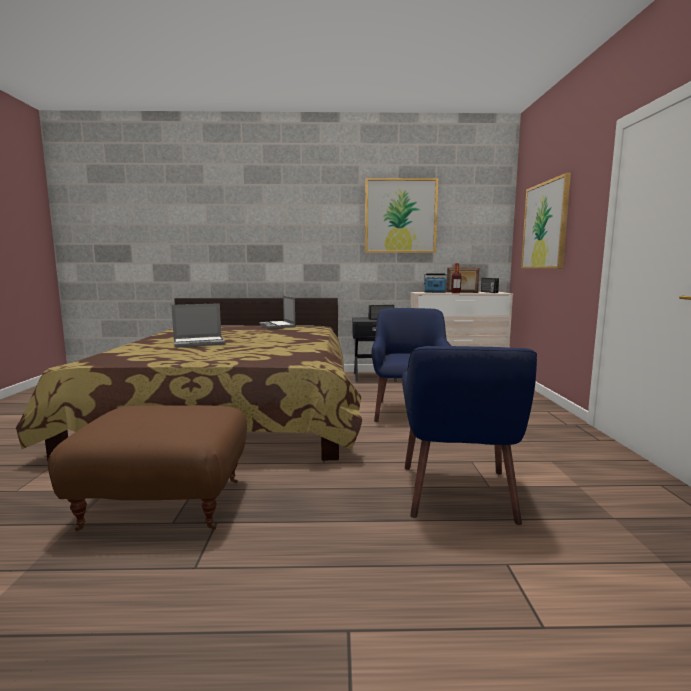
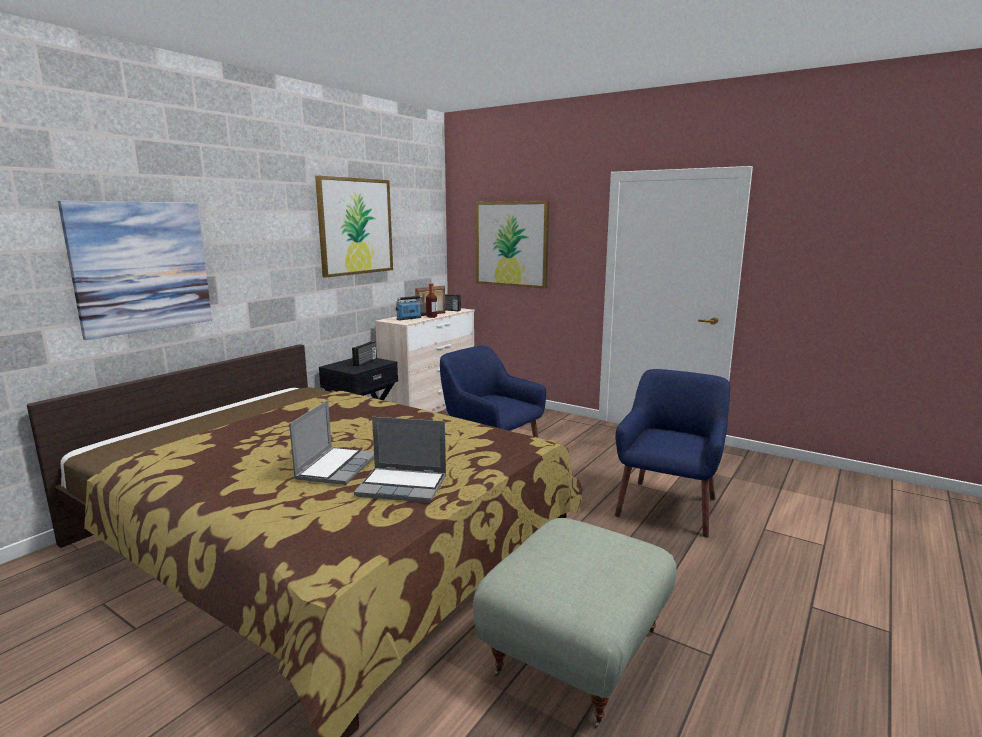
camera: 55 degrees left, 5 degrees up
brown ottoman [48,405,247,531] -> grey ottoman [473,518,677,728]
laptop [259,296,296,329] -> laptop moved to [354,417,446,503]
blue armchair [402,346,537,525] -> blue armchair turned 105 degrees counterclockwise [615,369,730,538]
none -> picture [58,200,212,340]

